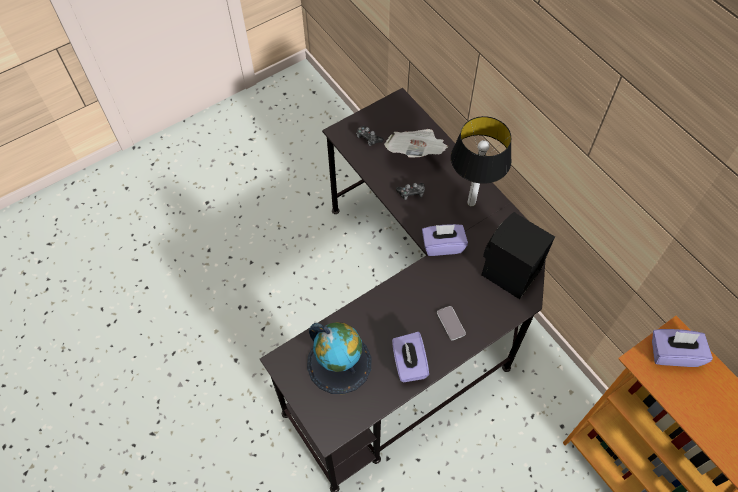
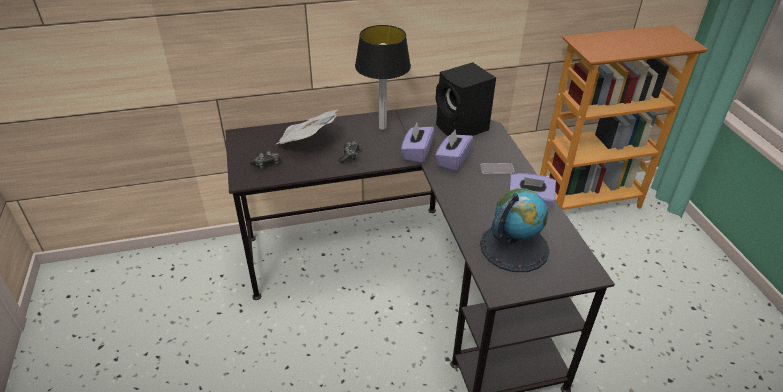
camera: 70 degrees left, 20 degrees down
purple tissue box [652,329,713,367] -> purple tissue box moved to [435,130,473,172]

